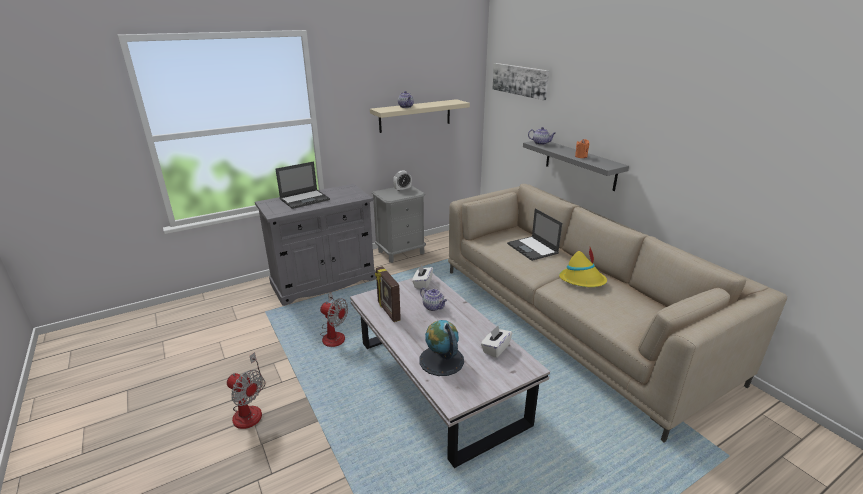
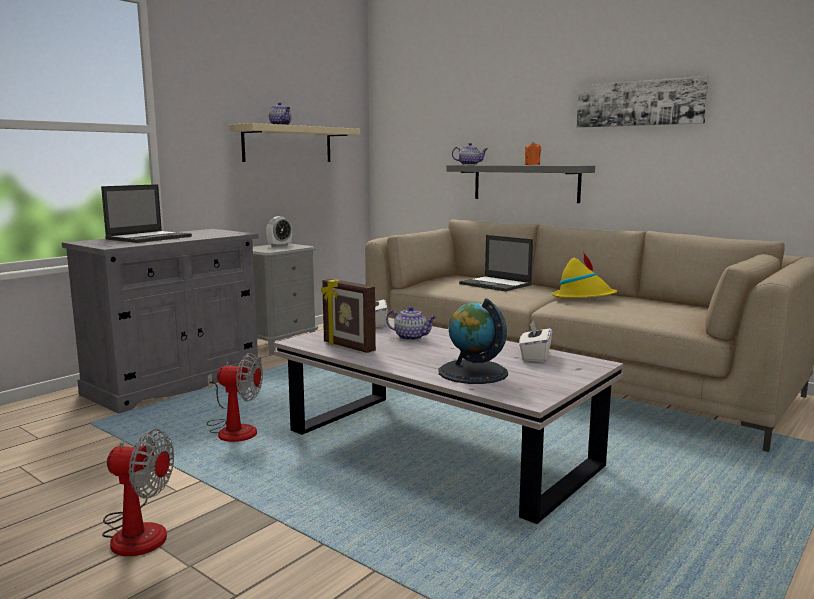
camera: 20 degrees left, 15 degrees down
picture [492,63,549,100] -> picture moved to [577,76,709,128]

